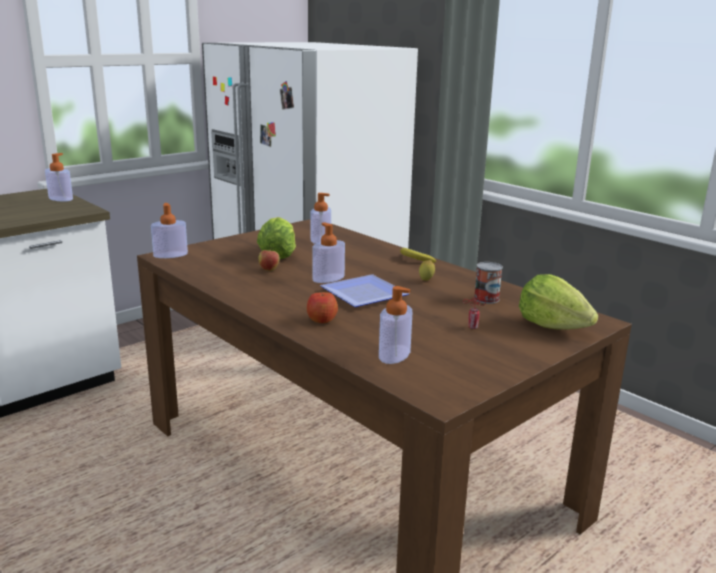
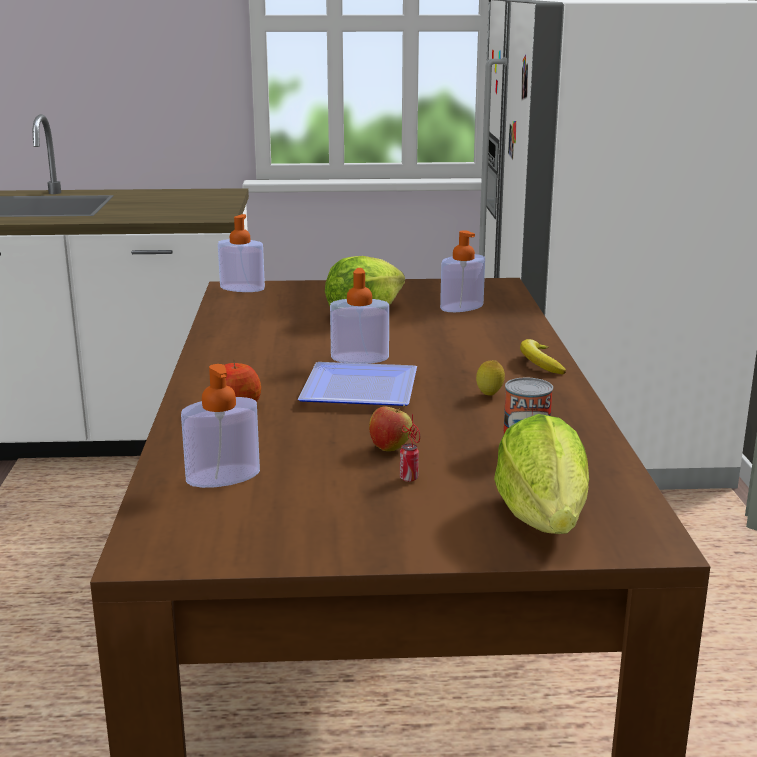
camera: 40 degrees right, 0 degrees up
soap dispenser [45,153,73,202] -> none
apple [258,248,280,271] -> apple moved to [369,405,412,451]

